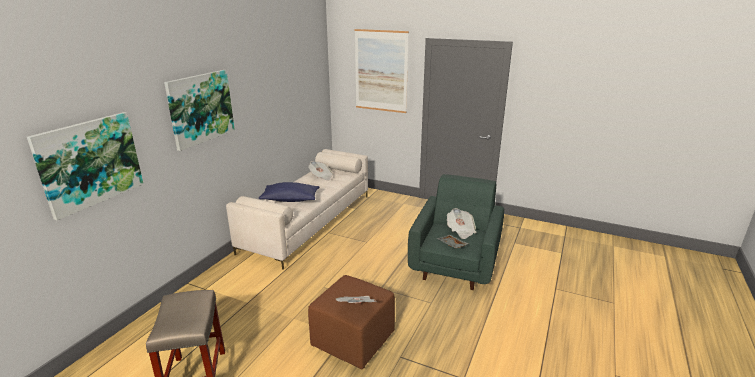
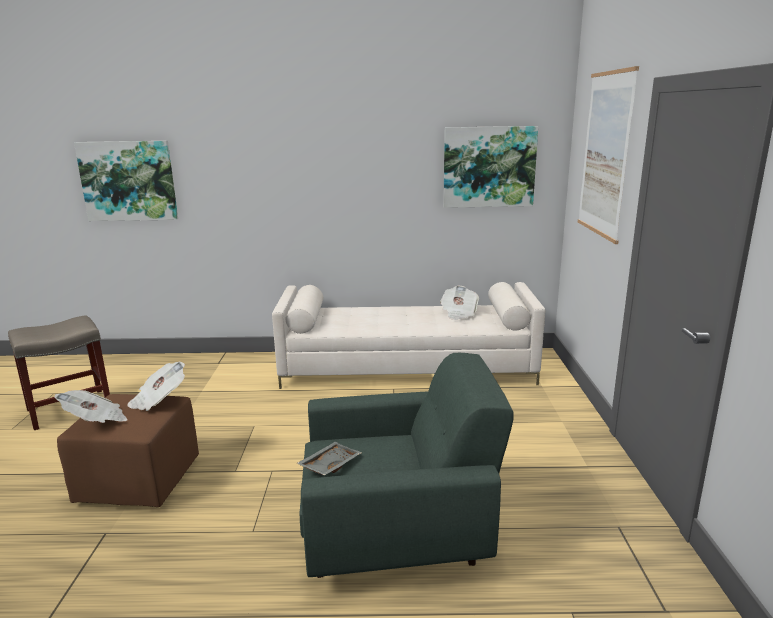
camera: 65 degrees right, 5 degrees down
picture [164,70,235,151] -> picture moved to [443,126,538,208]
blue pillow [259,182,319,202] -> none
newspaper [447,208,476,239] -> newspaper moved to [127,362,185,411]

